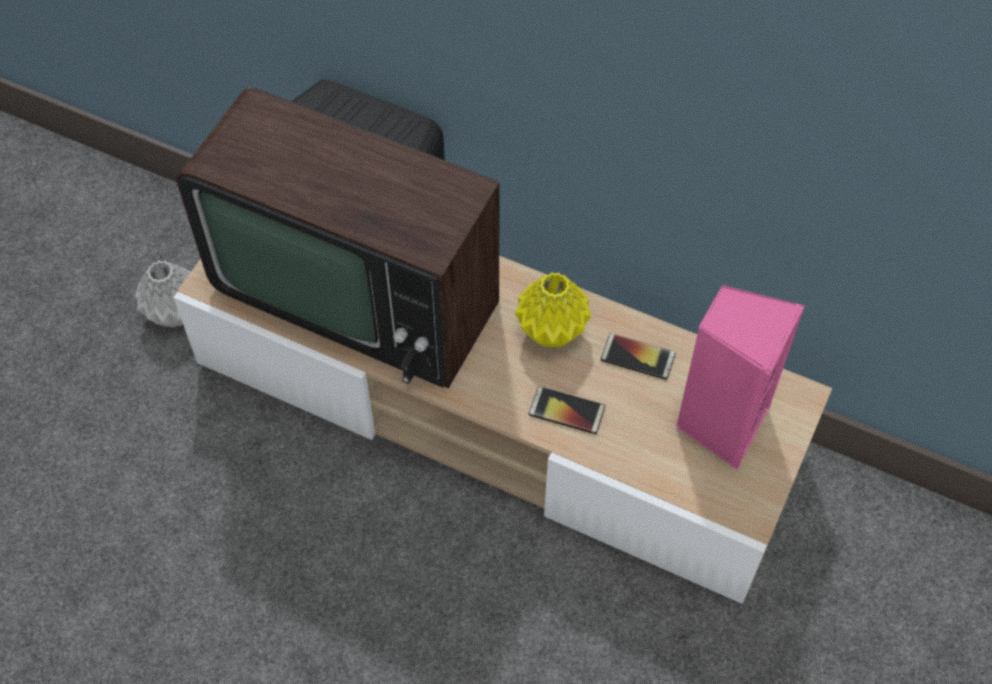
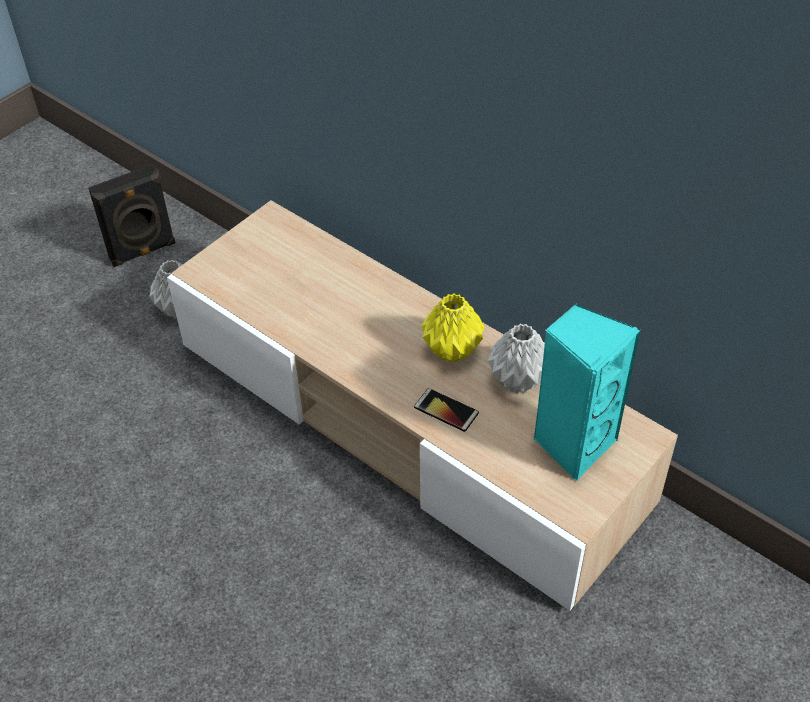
camera: 15 degrees right, 10 degrees down
television [176,80,500,388] -> none
phone [601,333,676,380] -> grey vase [488,324,545,394]
pink speaker [675,285,805,470] -> turquoise speaker [533,303,641,481]
none -> black speaker [88,164,176,267]

